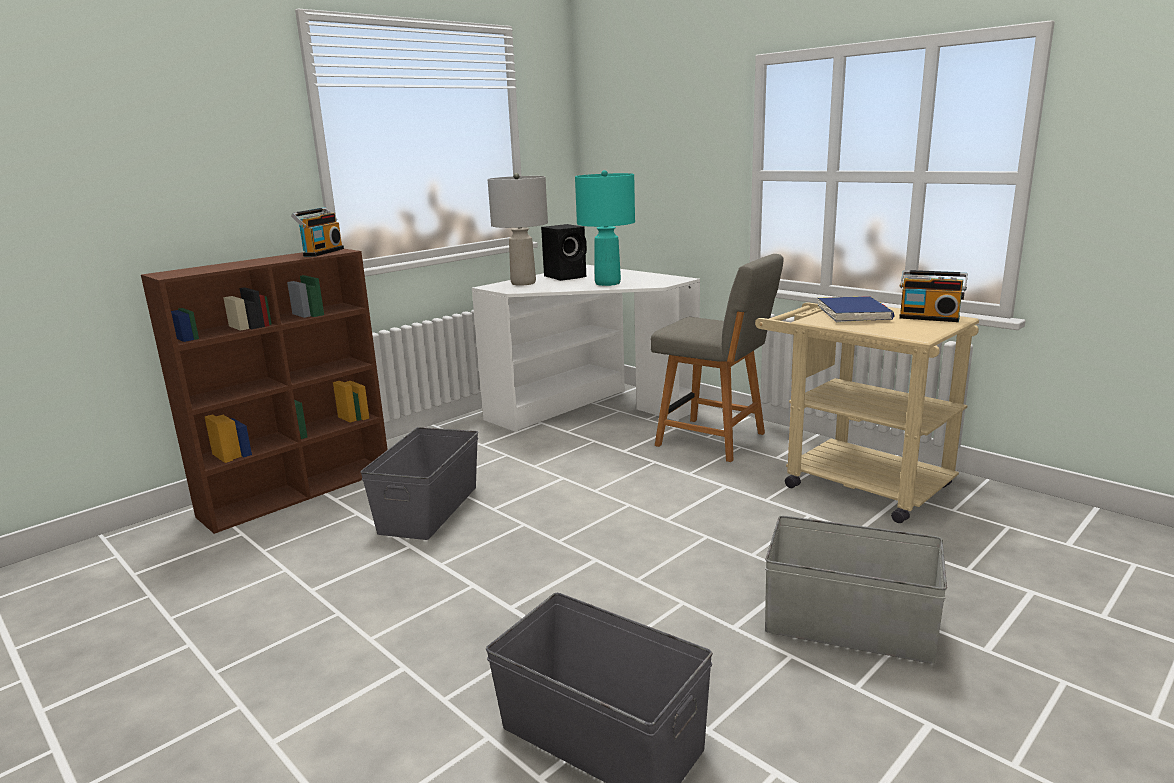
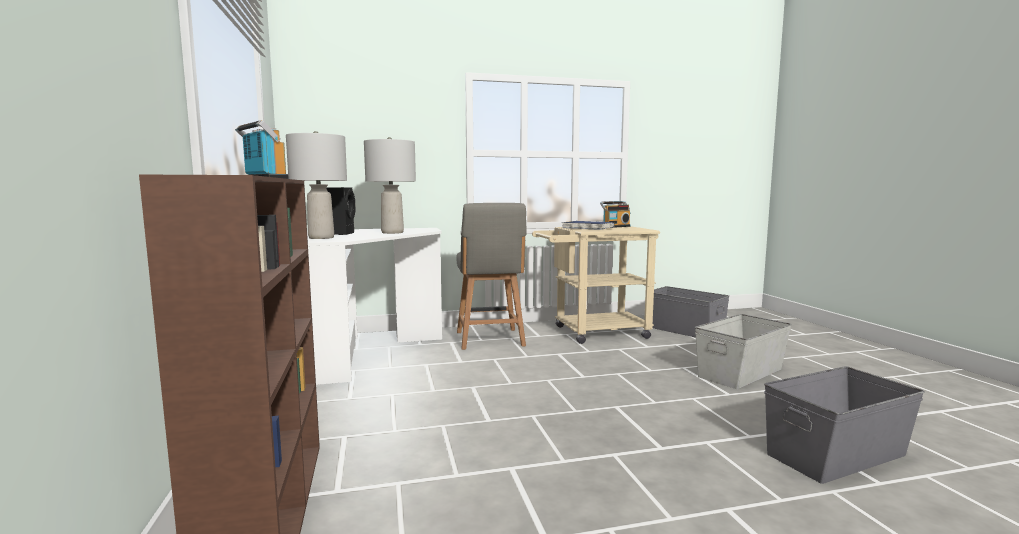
camera: 60 degrees left, 10 degrees down
grey storage box [360,427,478,540] -> grey storage box moved to [652,286,729,338]
turquoise table lamp [575,170,635,286] -> grey table lamp [364,137,416,234]
grey chair [651,254,783,462] -> grey chair turned 105 degrees clockwise [456,203,527,350]

